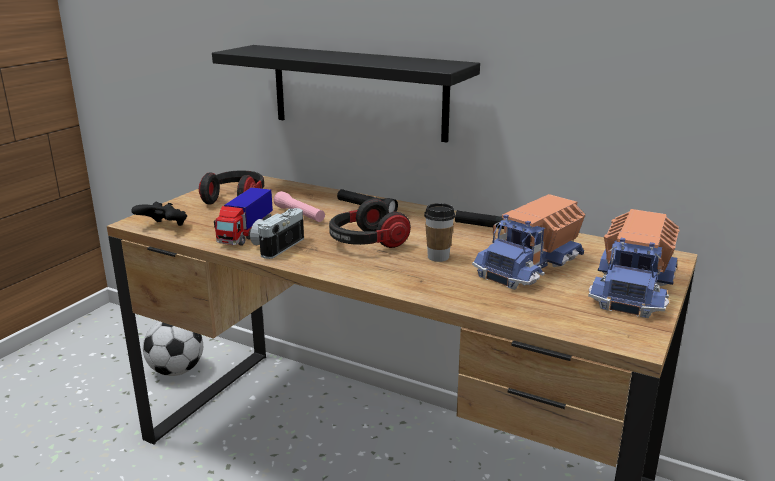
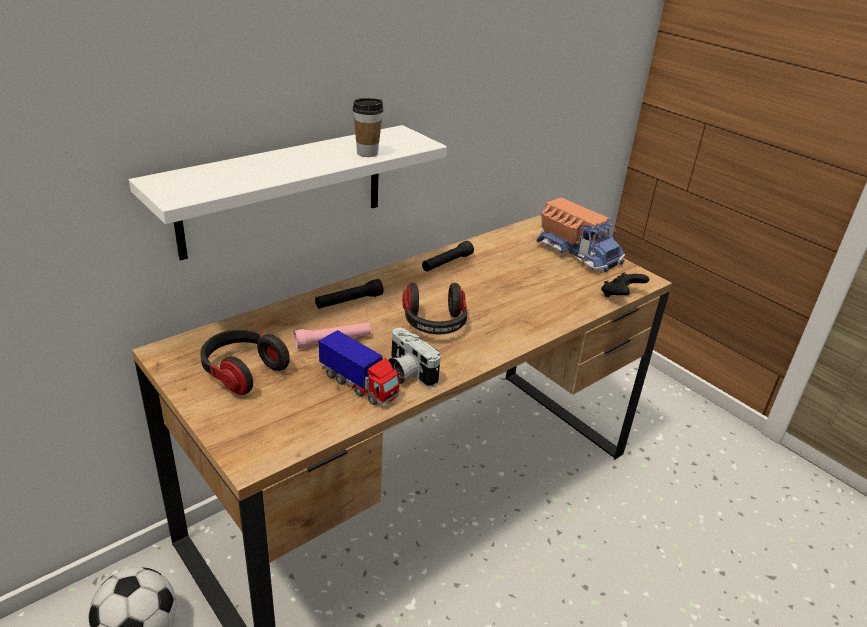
camera: 70 degrees left, 10 degrees up
black game controller [131,201,187,226] -> black game controller moved to [601,272,649,297]
black shelf [212,45,480,143] -> white shelf [129,125,447,260]
cup [424,203,455,262] -> cup moved to [353,98,384,157]
toy truck [472,194,585,290] -> none

